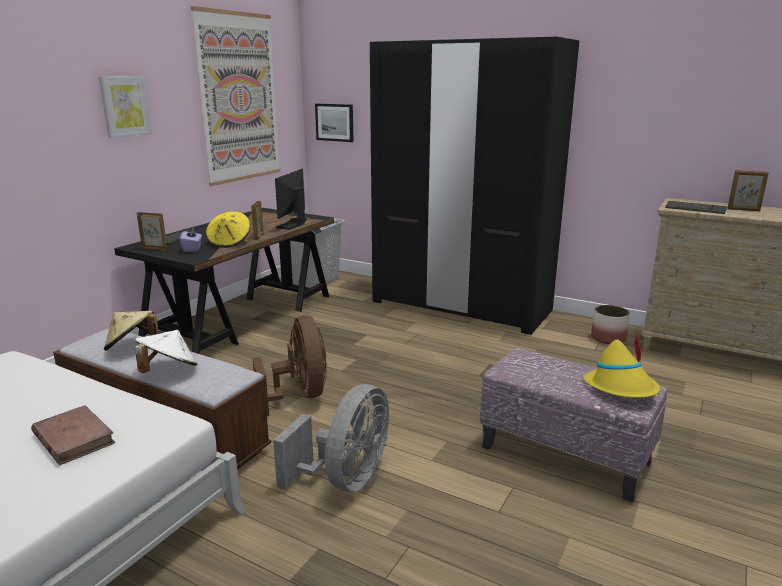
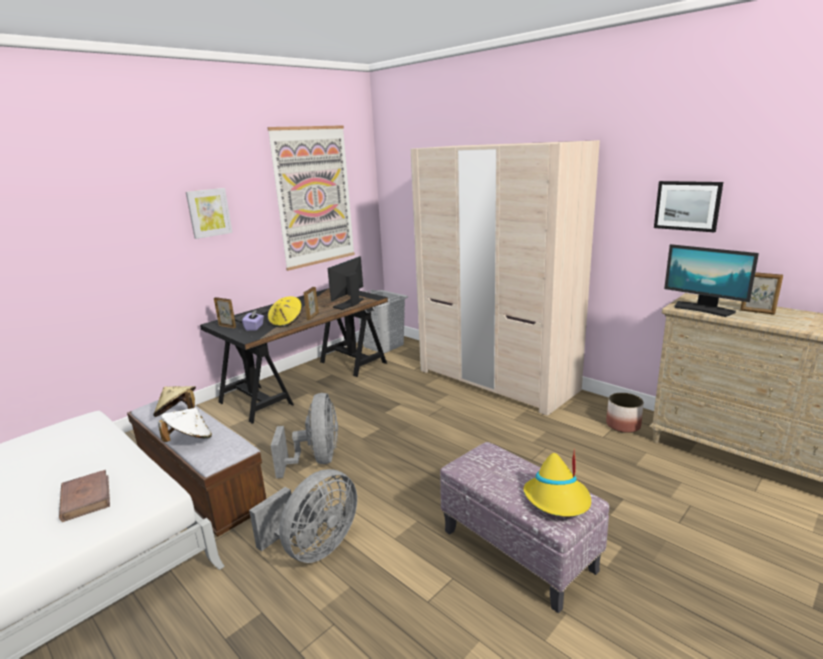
camera: 15 degrees right, 0 degrees up
brown fan [253,315,327,417] -> grey fan [271,393,338,478]
picture [315,104,354,142] -> picture moved to [654,181,723,232]
black wardrobe [370,37,579,335] -> beige wardrobe [411,140,600,416]
keyboard [665,201,727,214] -> monitor [664,244,759,317]

